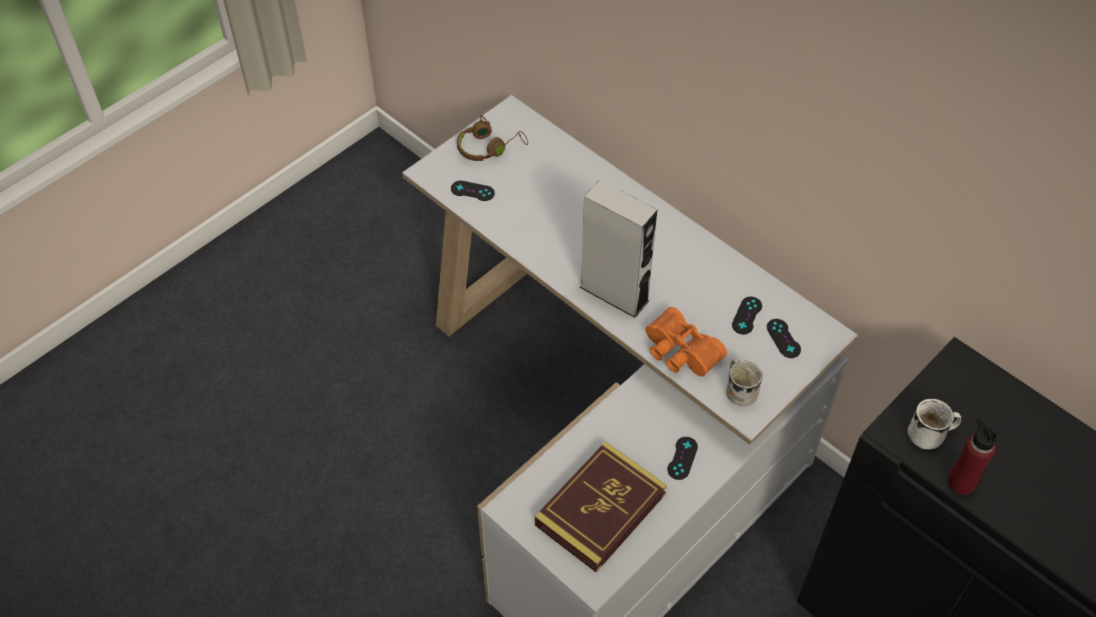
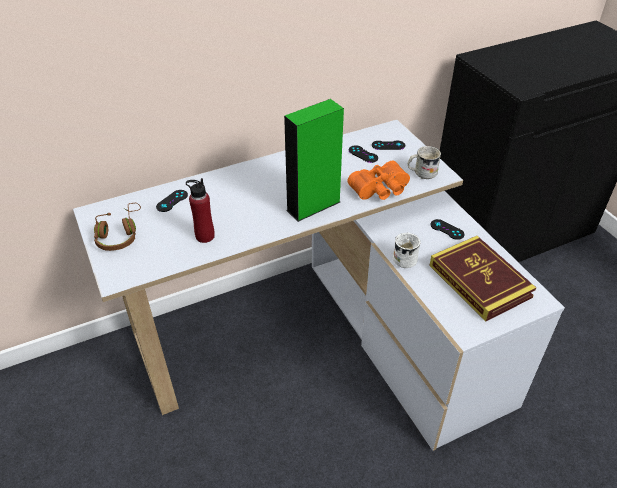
camera: 70 degrees left, 10 degrees down
black game controller [451,181,495,201] -> black game controller moved to [156,190,188,212]
grey speaker [580,180,657,318] -> green speaker [284,99,344,222]
white mug [908,398,961,449] -> white mug moved to [393,233,420,268]
red bottle [948,418,998,495] -> red bottle moved to [186,178,215,243]

